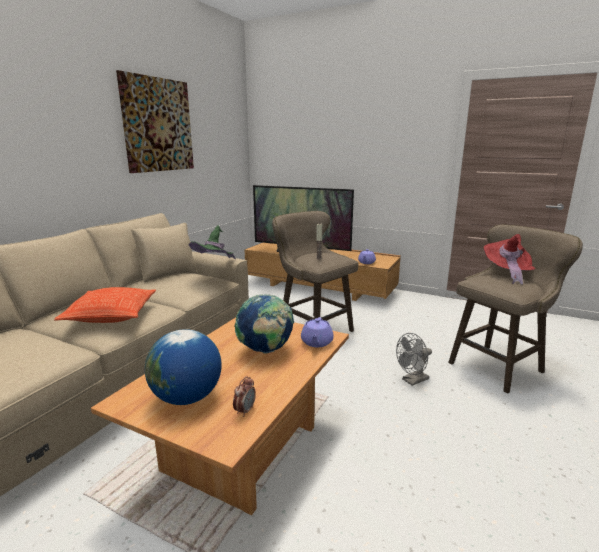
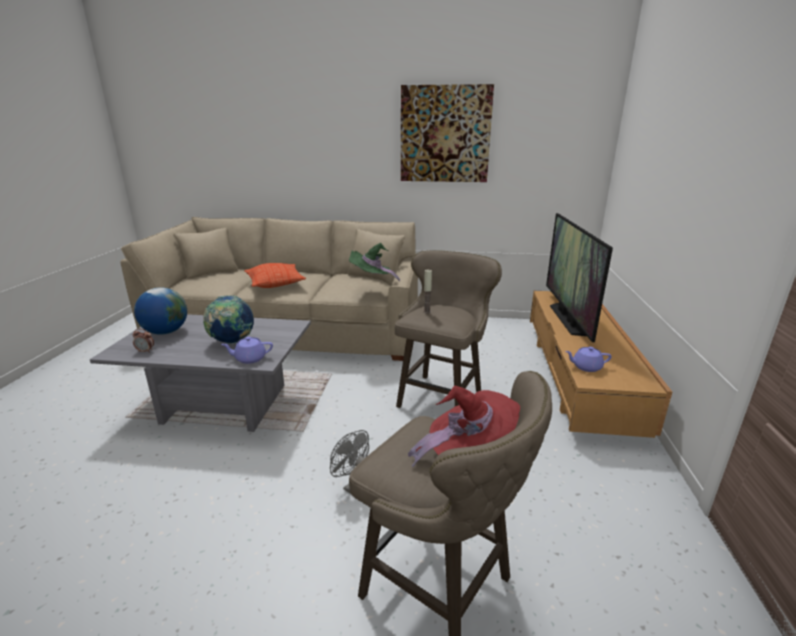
camera: 70 degrees right, 5 degrees up
brown coffee table [91,317,349,515] -> grey coffee table [90,314,311,432]

